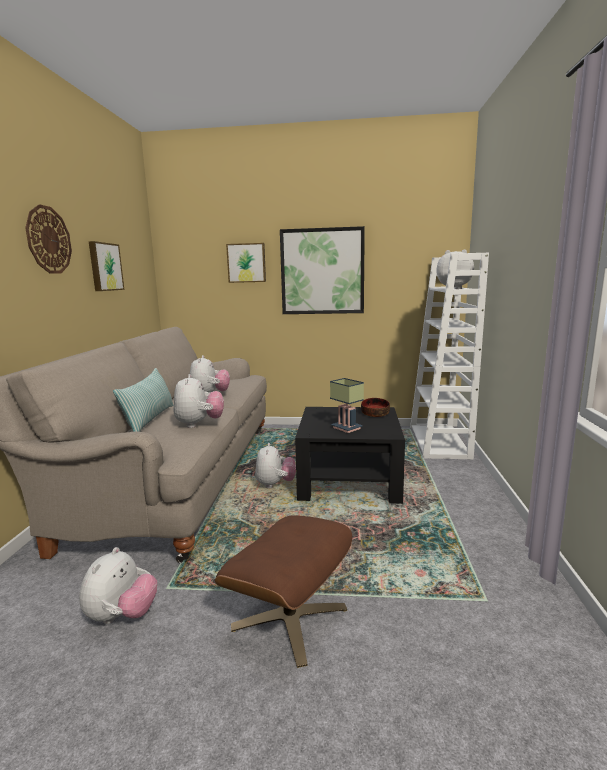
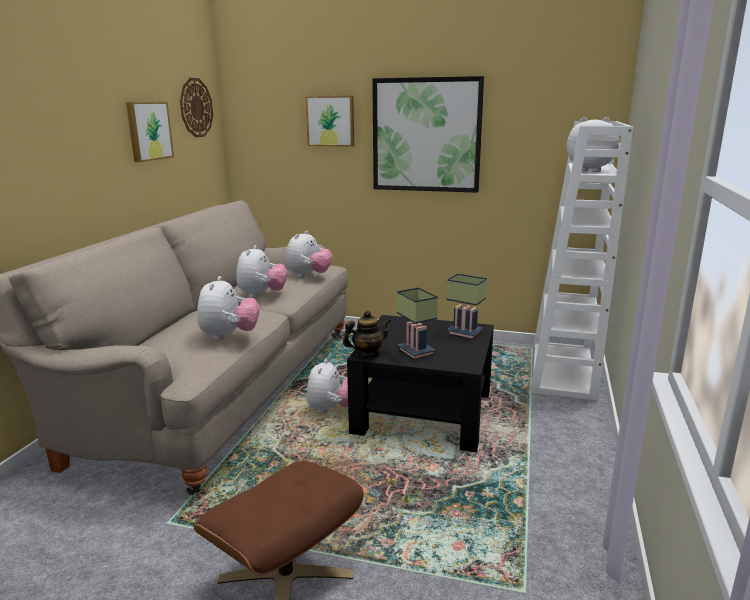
camera: 10 degrees right, 5 degrees up
wall clock [25,204,72,274] -> wall clock moved to [180,78,213,138]
plush toy [79,547,157,624] -> plush toy moved to [286,231,332,277]
pillow [113,368,174,432] -> none
bowl [361,398,390,417] -> table lamp [447,274,487,338]
none -> teapot [343,310,391,358]

